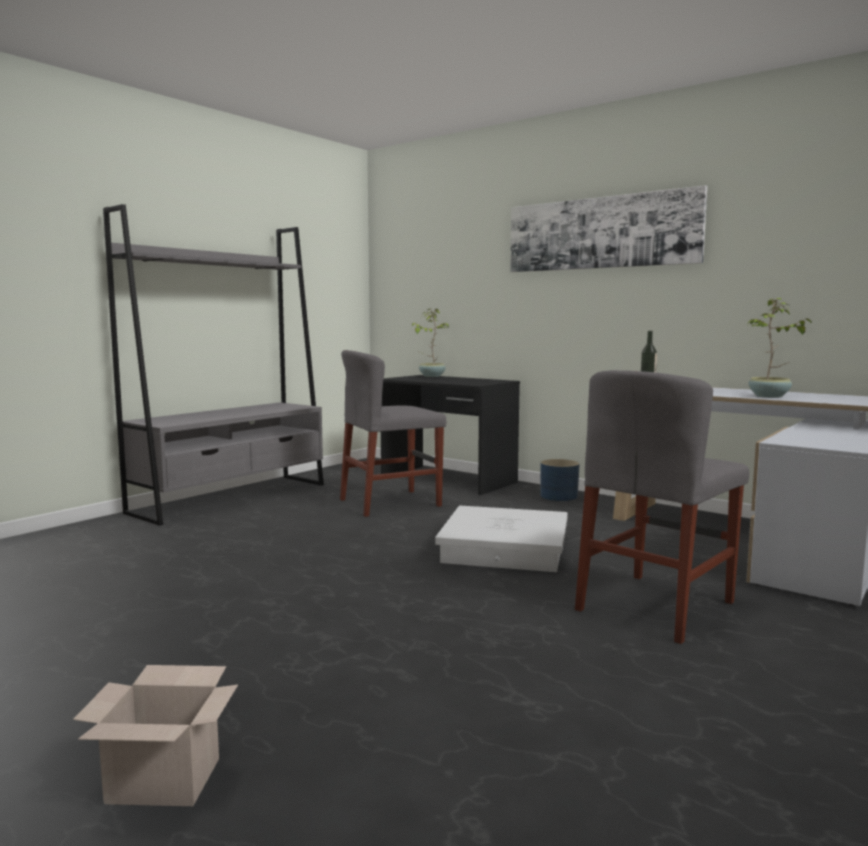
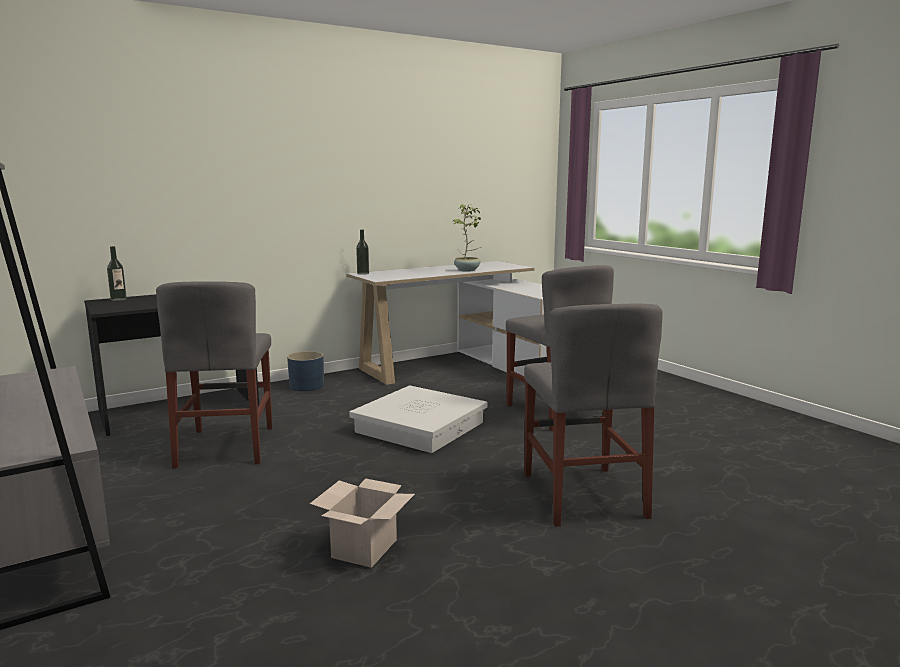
camera: 70 degrees left, 5 degrees up
cardboard box [73,665,238,806] -> cardboard box moved to [310,478,415,568]
potted plant [411,309,449,377] -> bottle [107,246,127,301]
picture [510,185,707,272] -> none
none -> grey chair [524,304,663,527]

